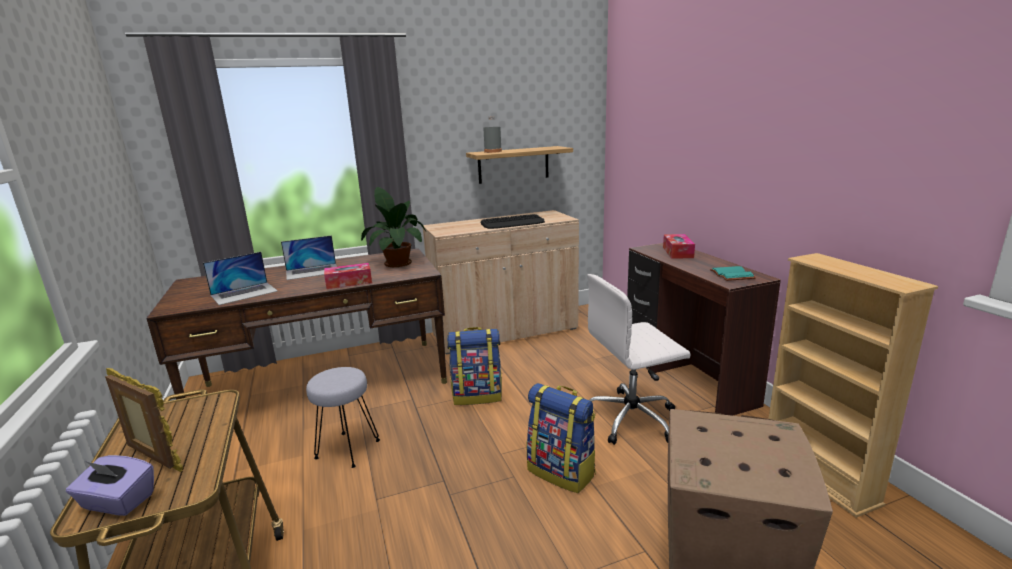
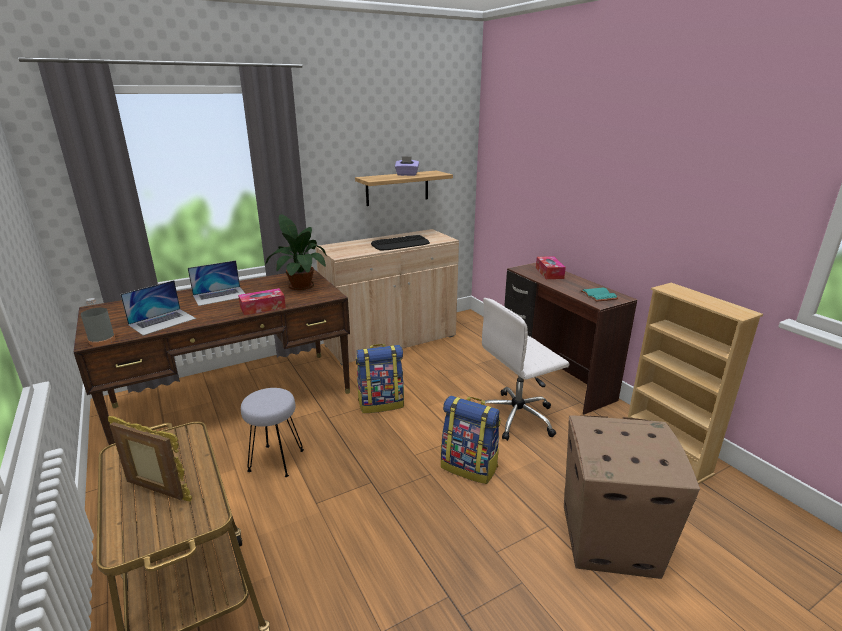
camera: 10 degrees left, 5 degrees up
purple tissue box [66,455,154,516] -> purple tissue box moved to [395,156,419,176]
grey bottle [483,116,502,153] -> grey bottle moved to [81,298,115,346]

